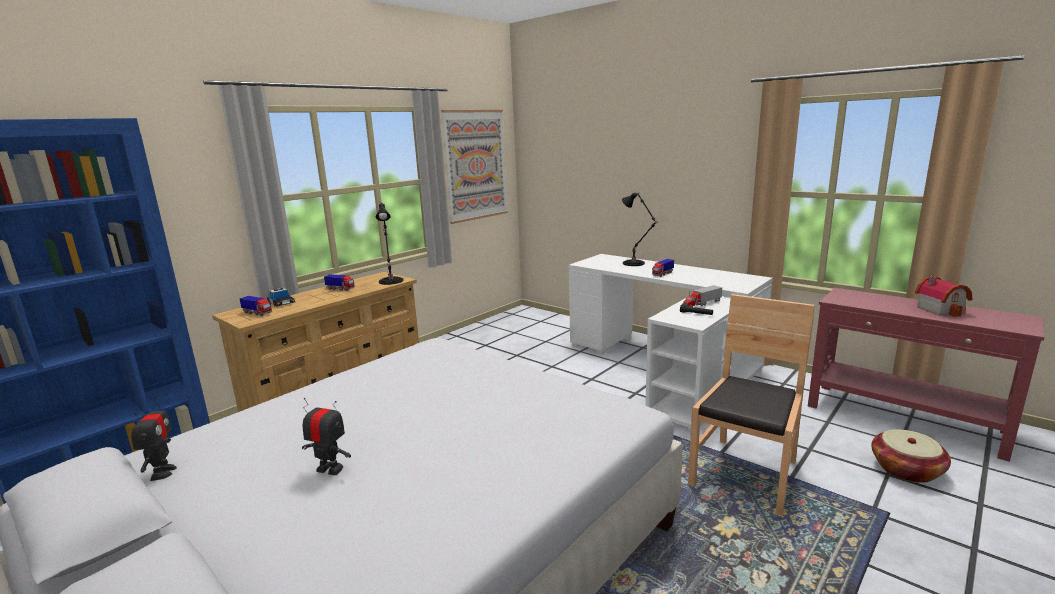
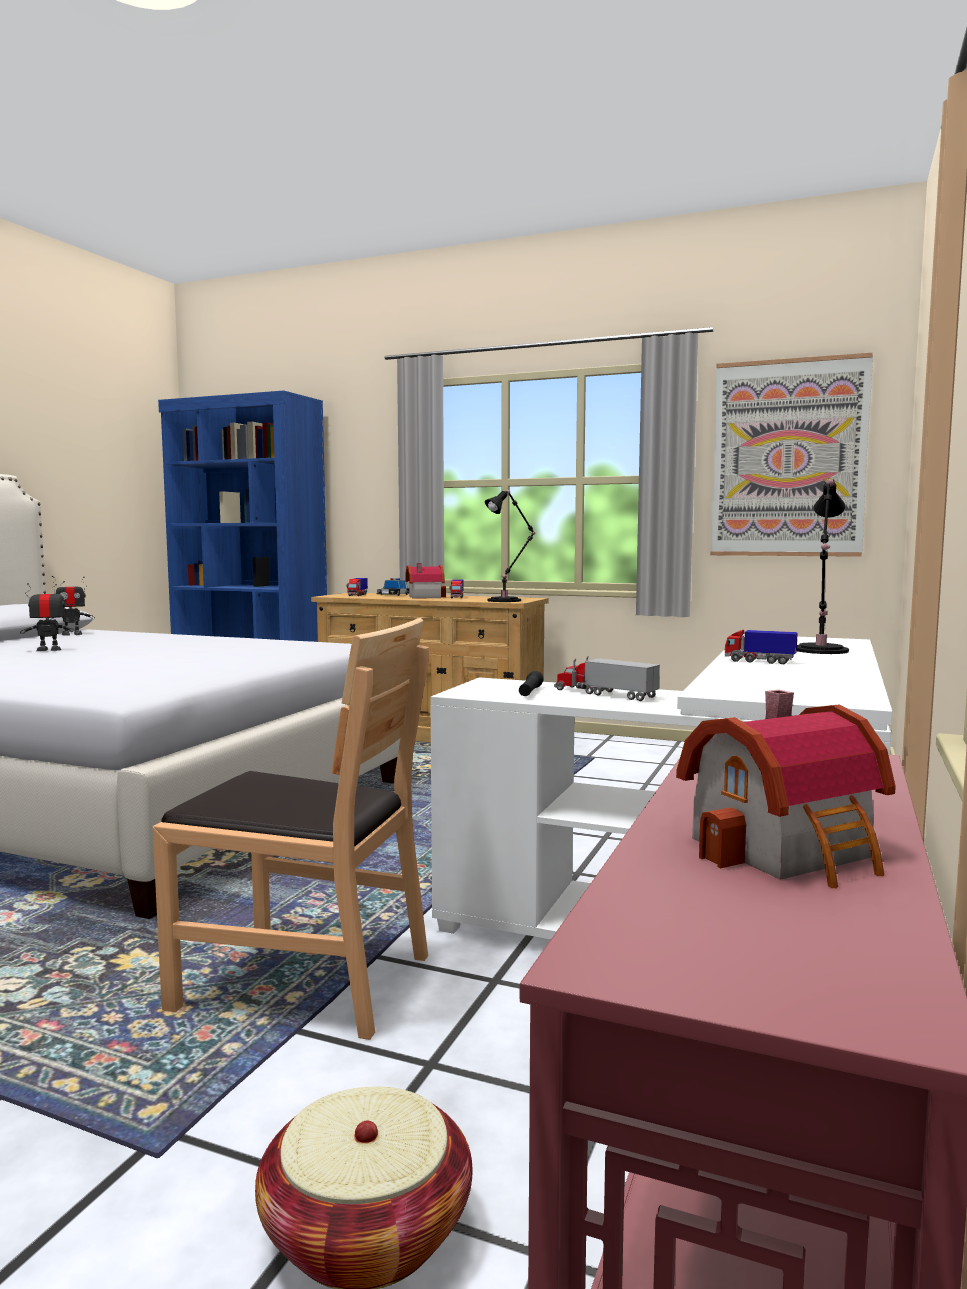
camera: 70 degrees right, 10 degrees down
toy robot [302,398,351,475] -> toy robot turned 105 degrees counterclockwise [20,581,76,651]
none -> toy house [405,563,446,599]

